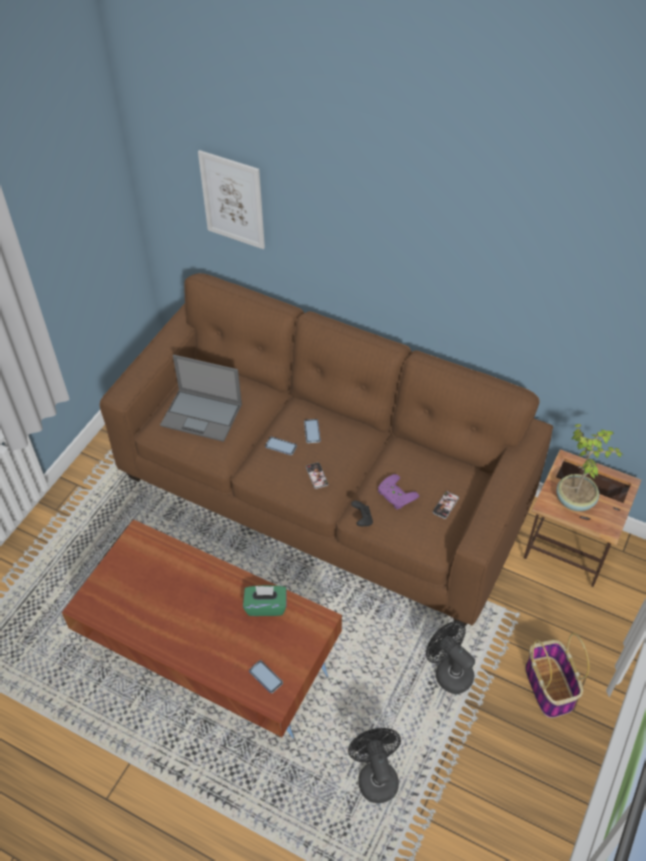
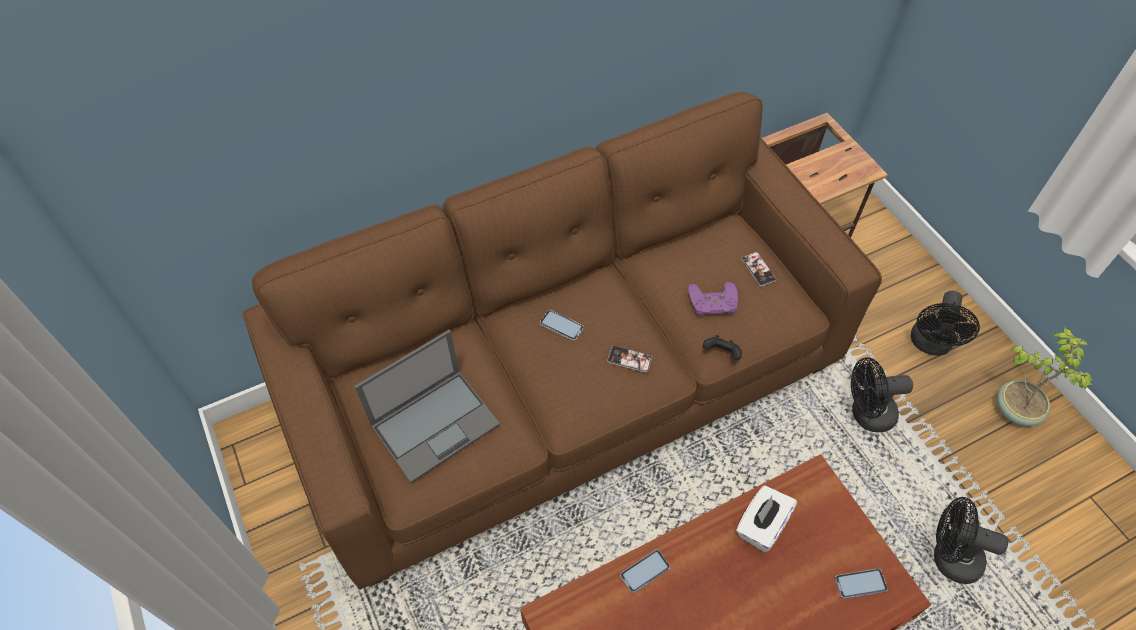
camera: 55 degrees left, 5 degrees up
picture [198,150,265,249] -> none
green tissue box [243,585,286,616] -> white tissue box [736,486,797,552]
phone [265,437,297,455] -> phone moved to [620,550,670,593]
basket [525,633,589,718] -> black fan [911,291,980,356]
potted plant [556,424,624,511] -> potted plant moved to [997,327,1093,426]

